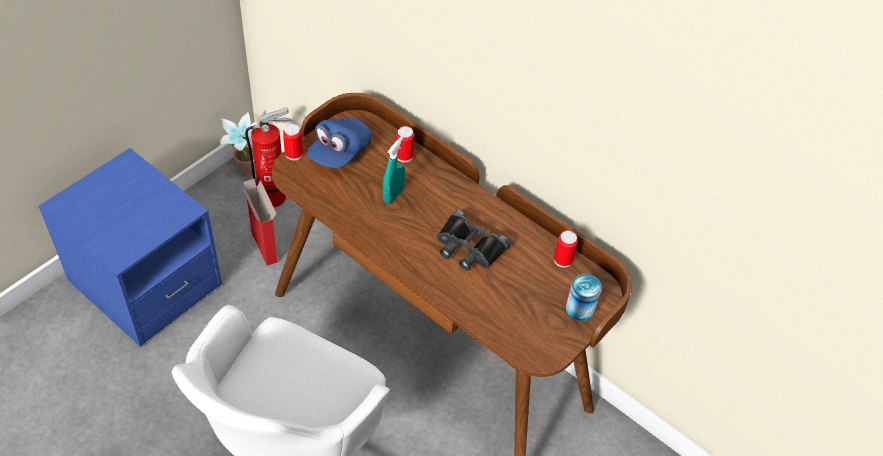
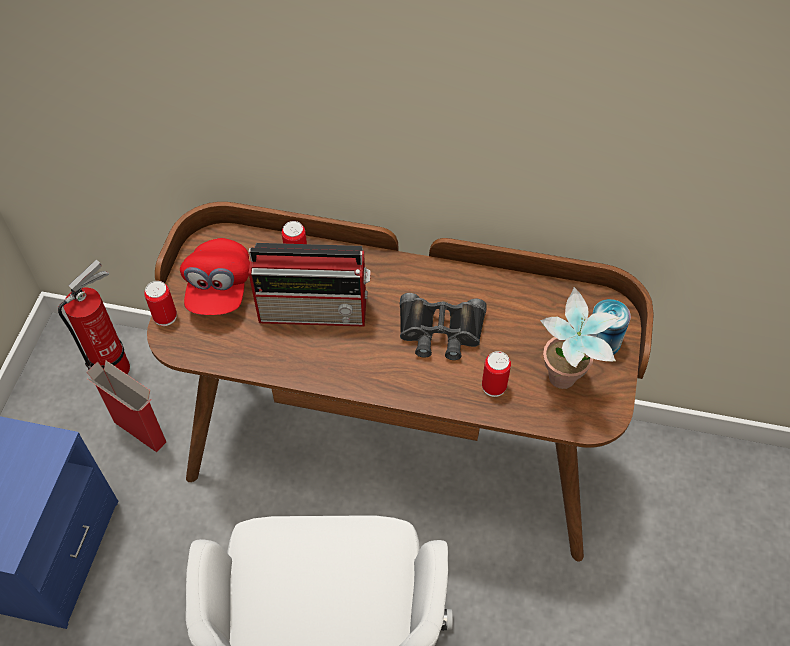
camera: 25 degrees left, 5 degrees up
potted plant [220,112,256,175] -> potted plant moved to [540,287,620,389]
blue cap [307,117,371,168] -> red cap [180,238,250,315]
turquoise spray bottle [383,137,405,204] -> radio [249,243,371,327]
can [554,231,578,268] -> can moved to [482,351,511,397]

